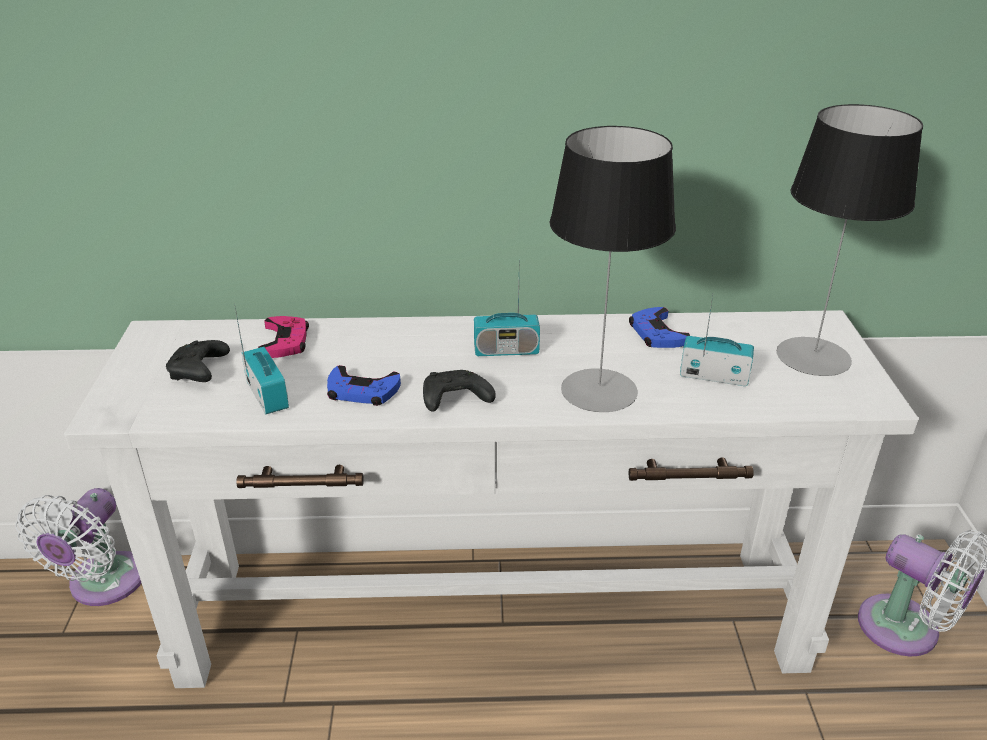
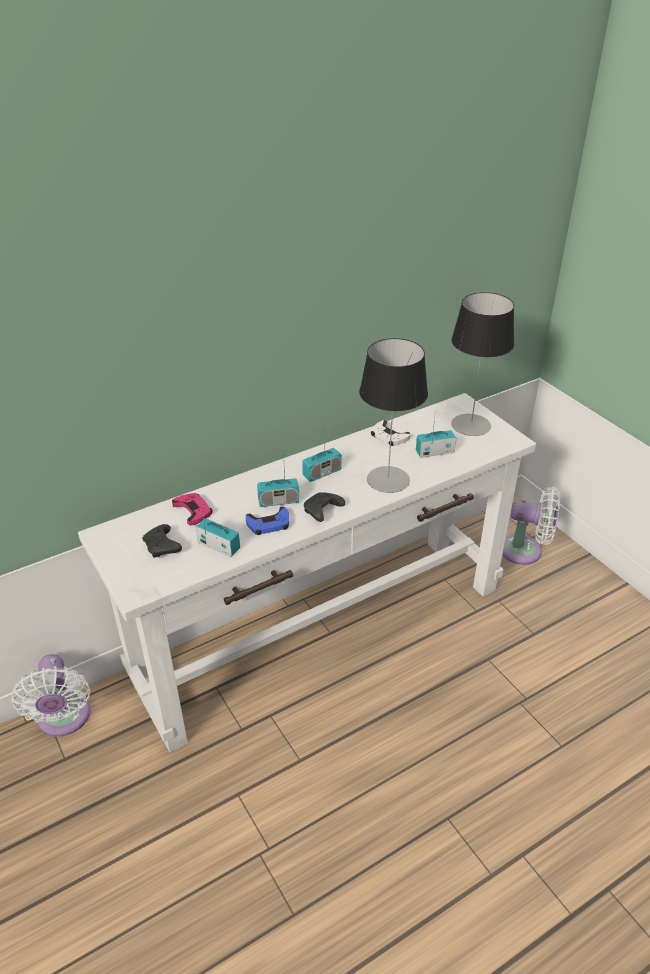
camera: 30 degrees left, 5 degrees up
blue game controller [629,307,690,348] -> white game controller [371,420,410,446]
none -> radio [257,448,299,507]

